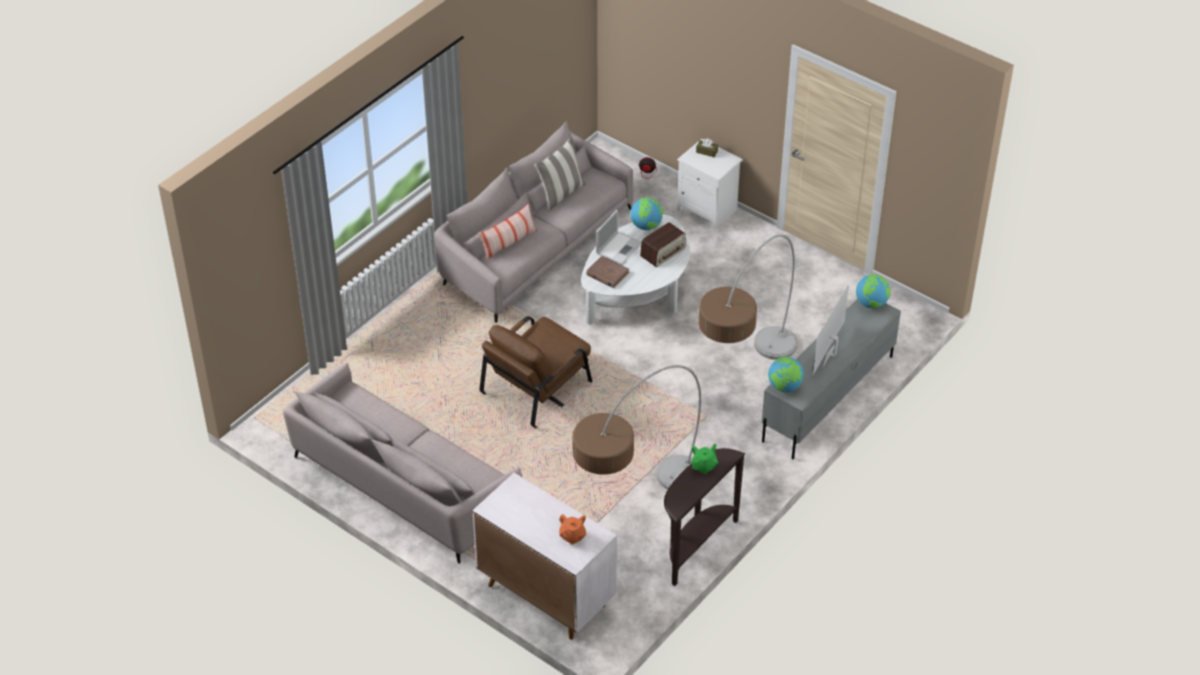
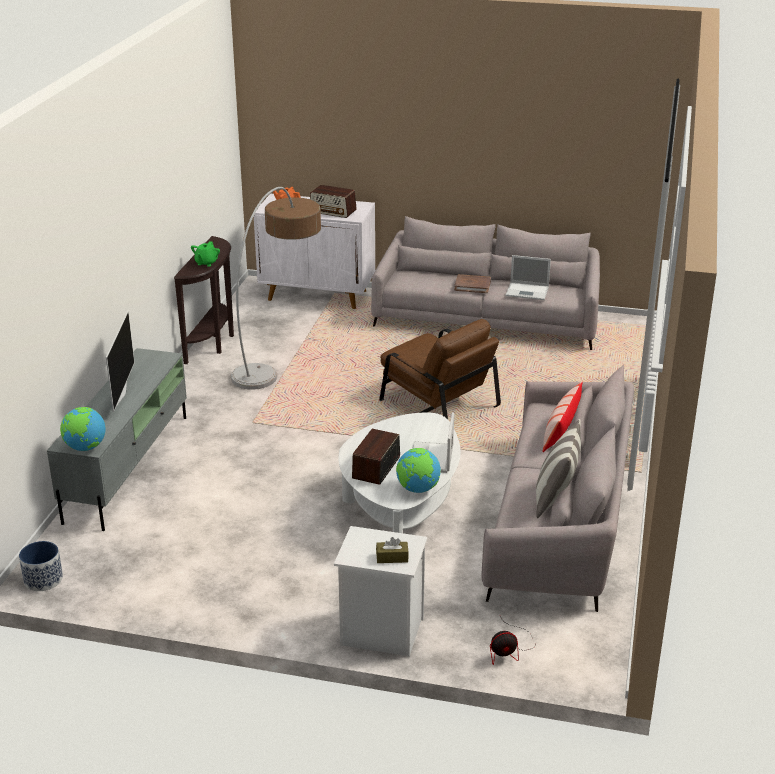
camera: 155 degrees right, 15 degrees down
brown armchair [480,316,592,428] -> brown armchair turned 120 degrees clockwise [379,319,501,419]
brown book [586,256,629,288] -> brown book moved to [454,274,491,293]
floor lamp [698,234,798,360] -> none
globe [768,357,804,392] -> none
none -> planter [19,541,63,591]
none -> radio [310,185,357,218]
none -> laptop [506,255,551,300]

